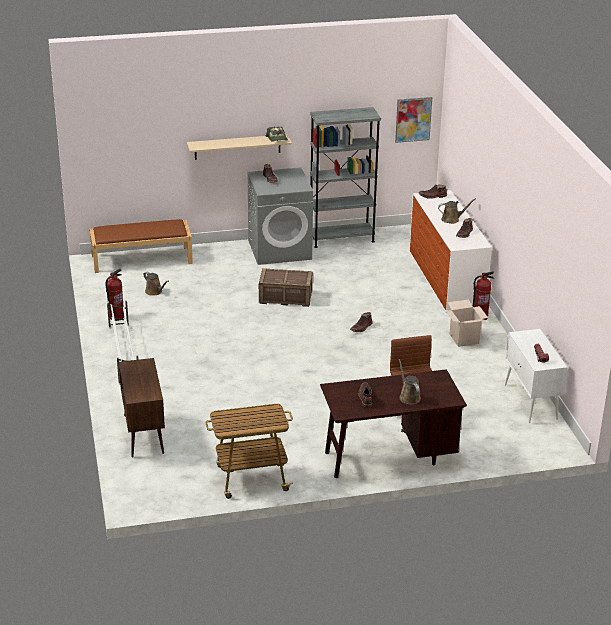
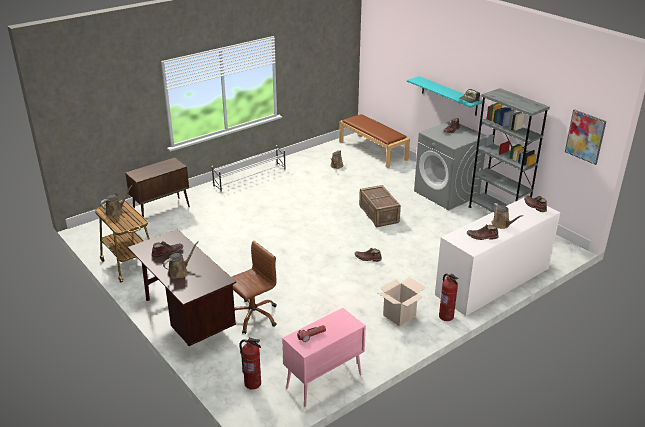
camera: 65 degrees right, 0 degrees up
fire extinguisher [105,269,124,321] -> fire extinguisher moved to [239,337,261,389]
beige shelf [187,134,292,160] -> turquoise shelf [407,76,483,115]
white cabinet [505,329,567,423] -> pink cabinet [282,308,366,407]
none -> brown watering can [100,185,132,217]

